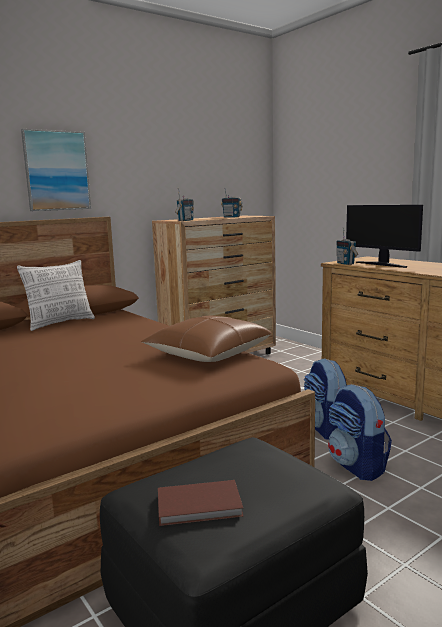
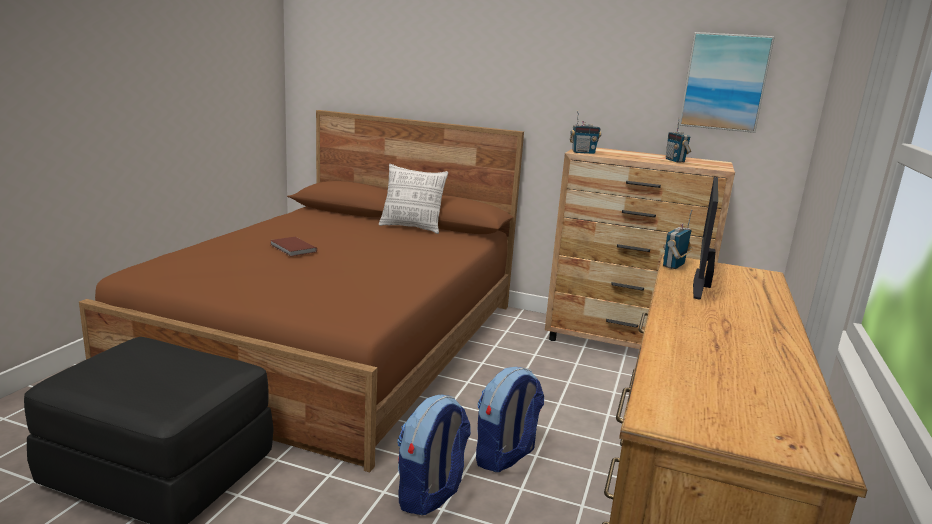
camera: 55 degrees right, 5 degrees up
picture [21,129,91,211] -> picture moved to [679,32,775,133]
brown pillow [141,316,272,362] -> none
brown book [158,480,244,526] -> brown book moved to [270,237,317,257]

